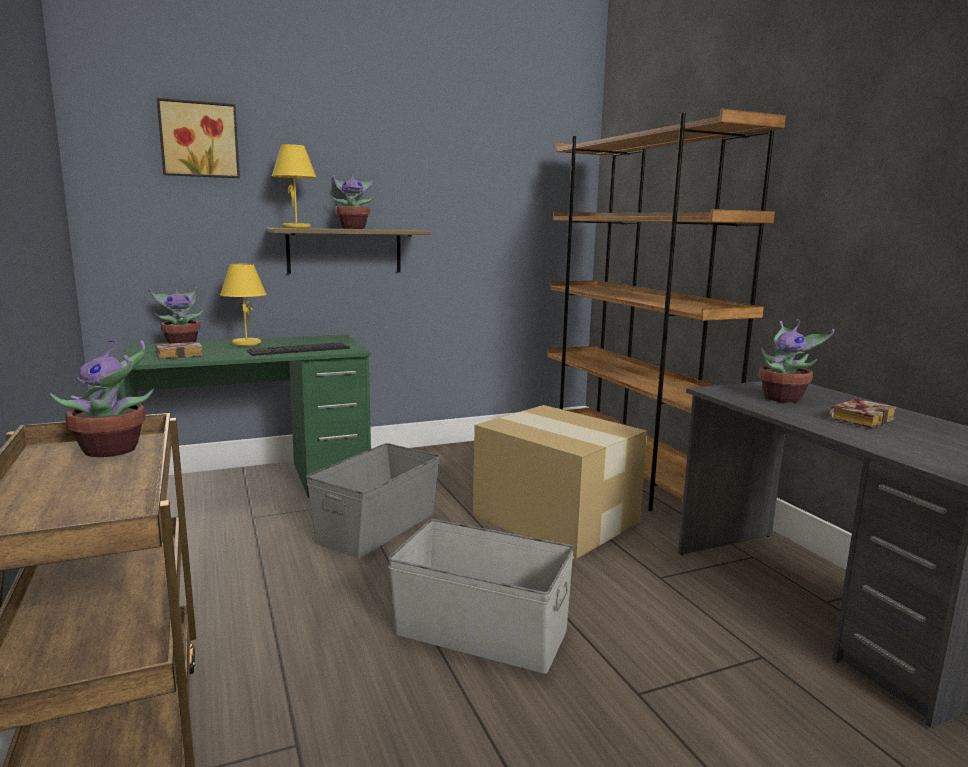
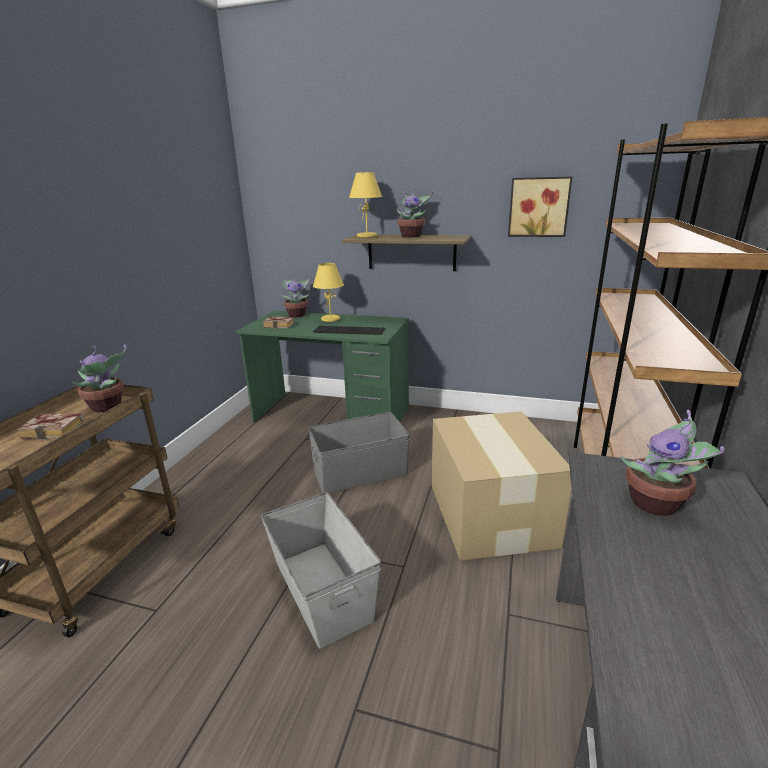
camera: 40 degrees right, 10 degrees up
picture [157,98,240,178] -> picture moved to [508,176,572,237]
book [829,399,897,429] -> book moved to [17,413,84,440]

